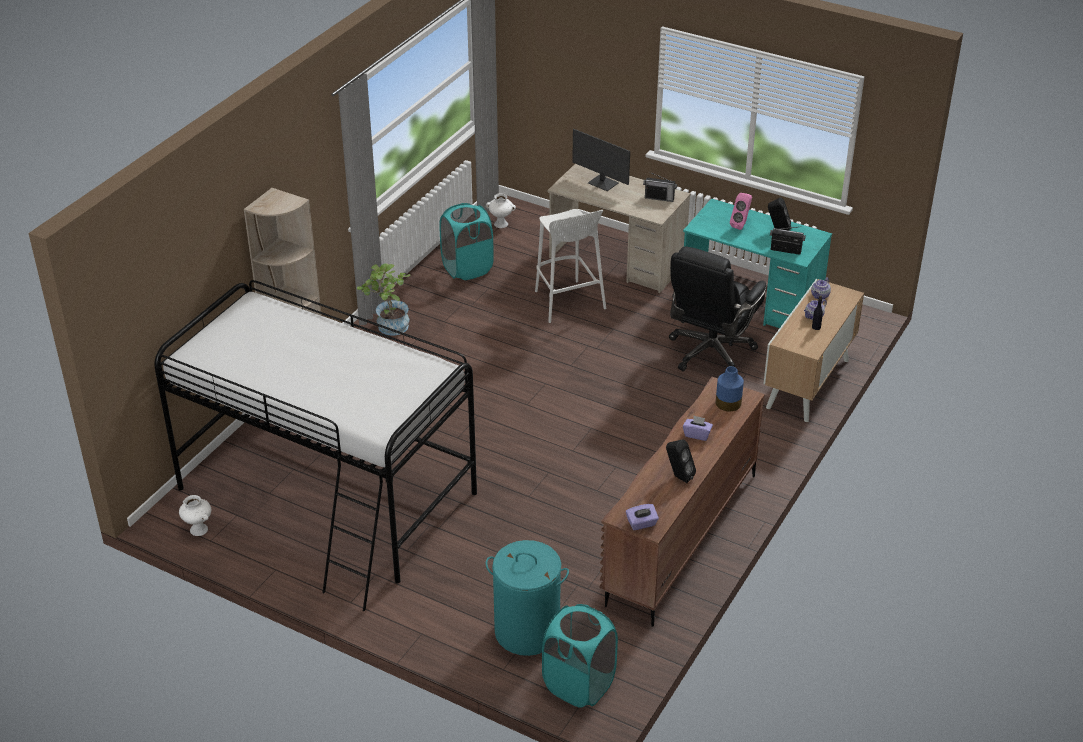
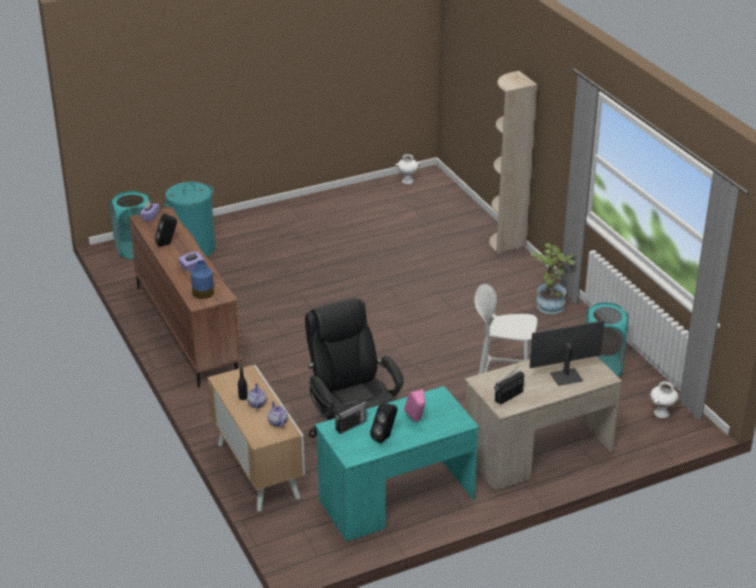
camera: 125 degrees right, 5 degrees down
black bed [154,280,477,611] -> none

